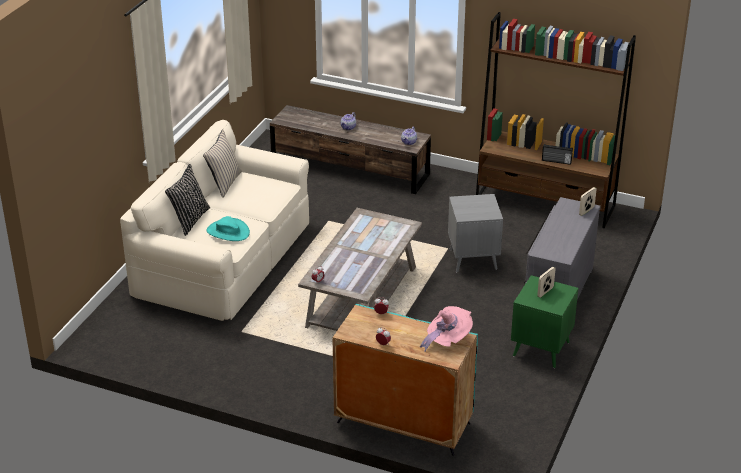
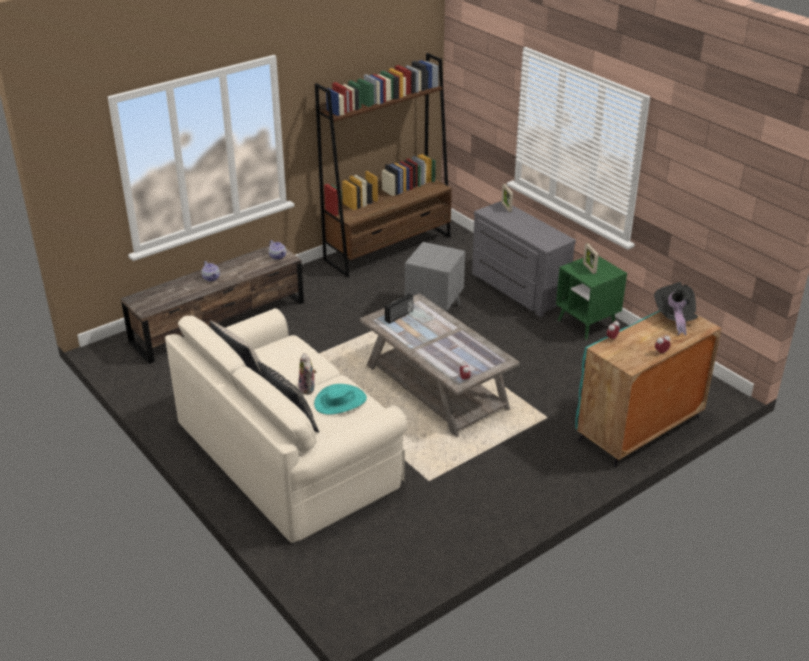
camera: 60 degrees left, 0 degrees up
pink hat [420,306,473,352] -> black hat [654,282,698,336]
radio [542,144,573,165] -> radio moved to [385,293,413,324]
none -> plush toy [298,353,317,395]

